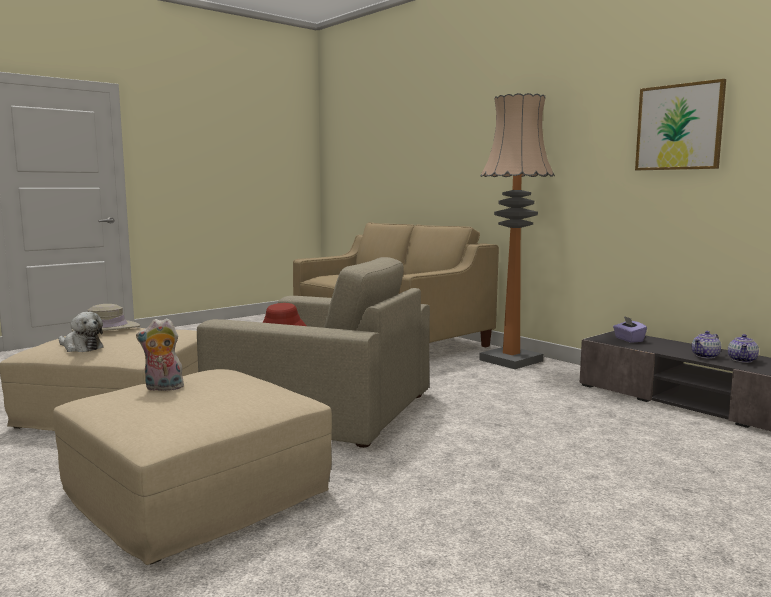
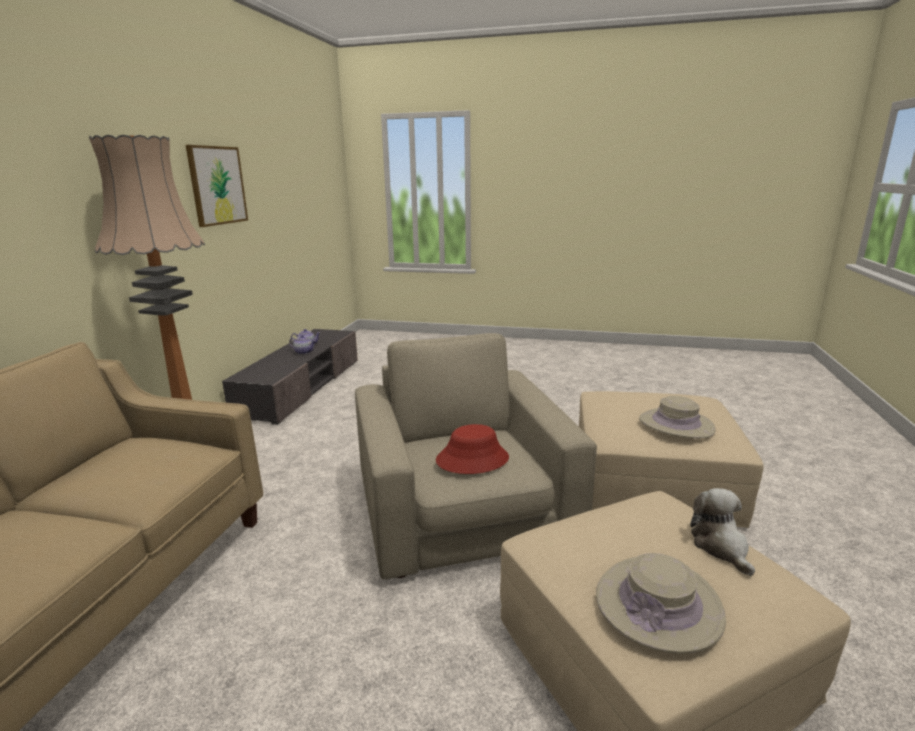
camera: 125 degrees left, 10 degrees up
plush toy [136,318,186,391] -> beige hat [639,396,716,439]
purple tissue box [613,316,647,343] -> none

